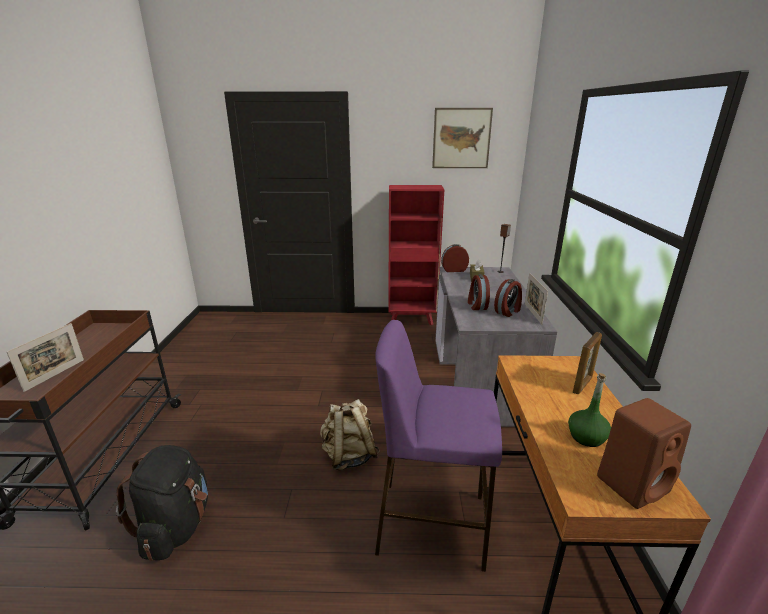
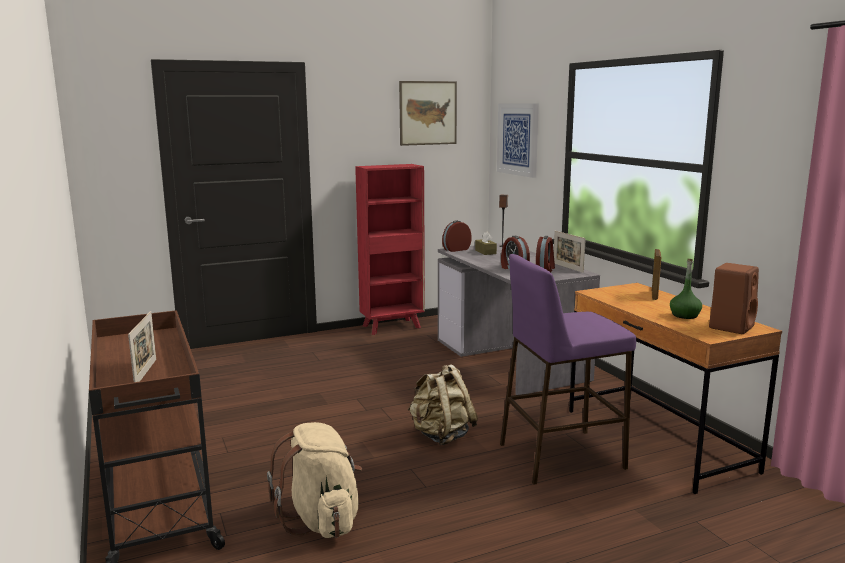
camera: 25 degrees left, 10 degrees down
black backpack [116,445,208,561] -> beige backpack [267,422,362,538]
none -> picture [497,103,539,178]

